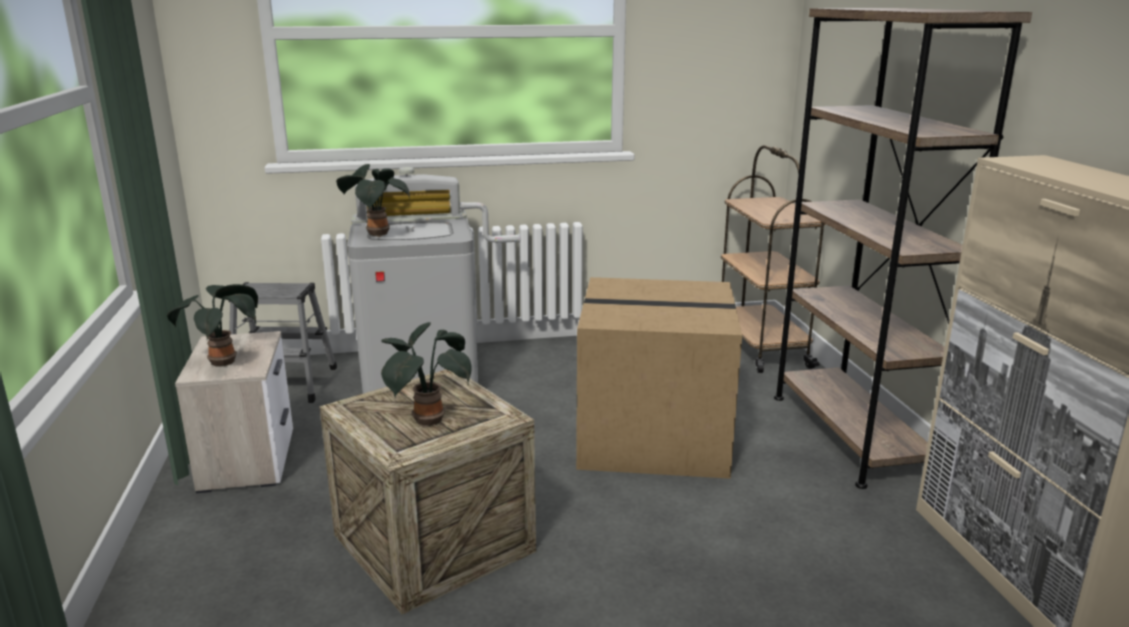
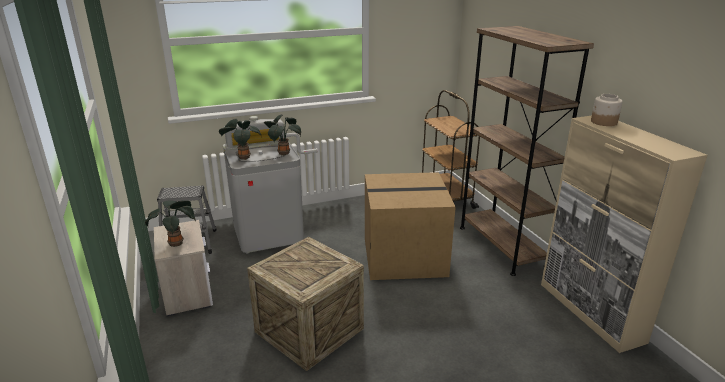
camera: 10 degrees left, 5 degrees up
potted plant [381,322,472,428] -> potted plant moved to [263,114,301,156]
none -> jar [591,94,623,126]

